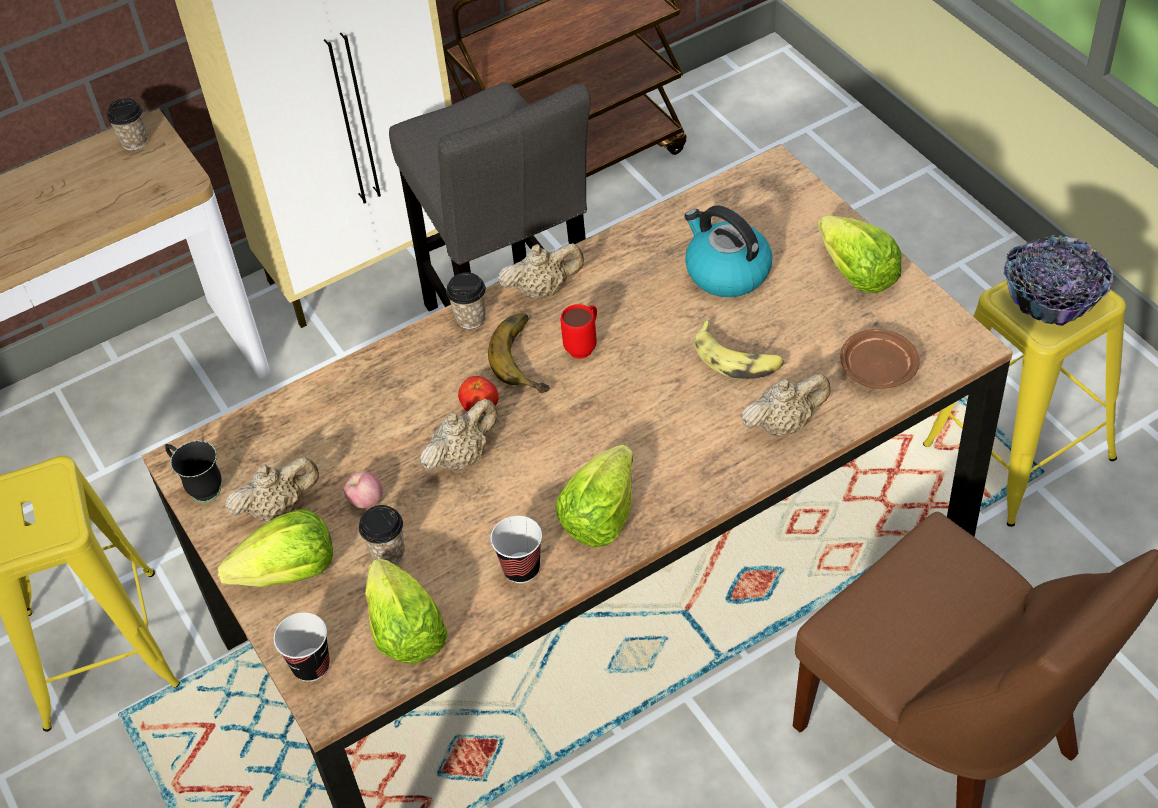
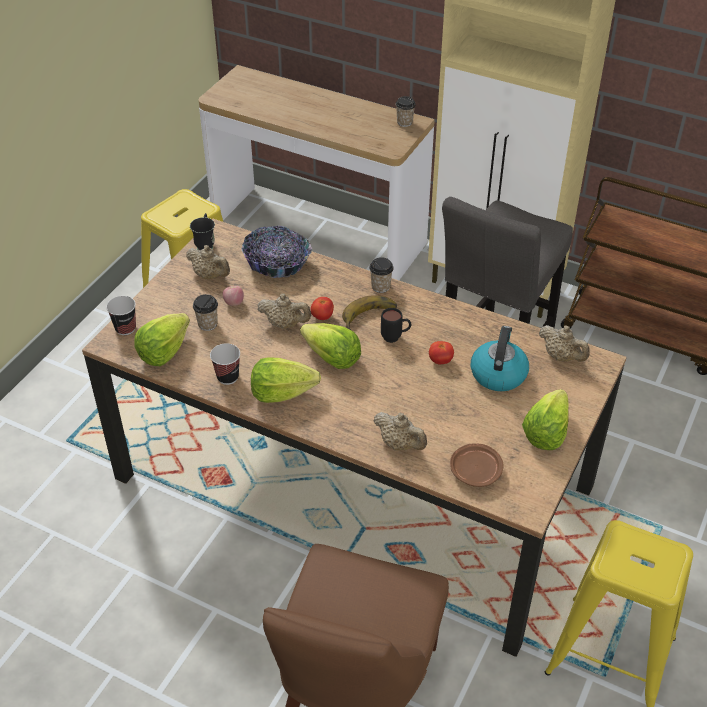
camera: 55 degrees right, 5 degrees down
lettuce [218,510,333,587] -> lettuce moved to [300,323,361,369]
beige teapot [498,243,584,299] -> beige teapot moved to [539,325,589,362]
red mug [561,304,597,359] -> black mug [381,308,411,343]
banana [694,320,784,379] -> none
bowl [1004,235,1114,326] -> bowl moved to [241,226,312,278]
none -> tomato [429,341,454,364]

